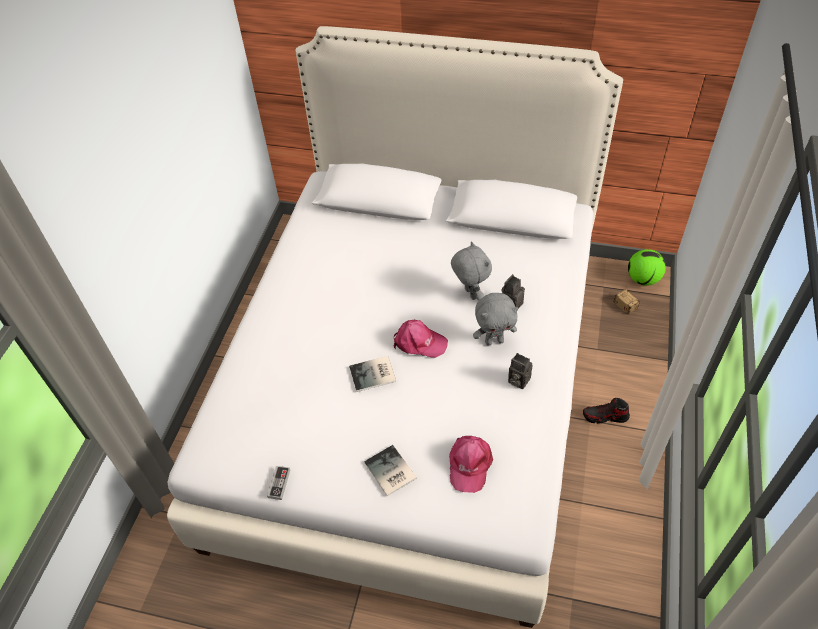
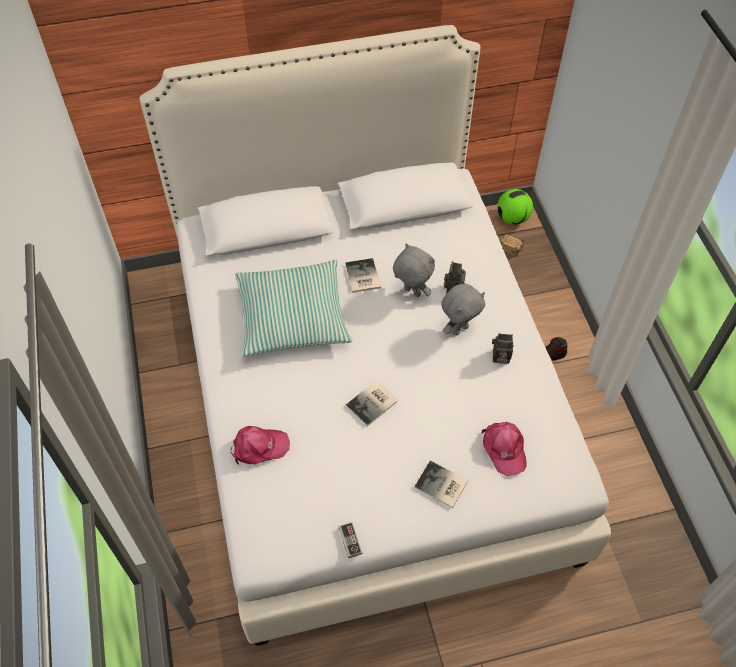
camera: 30 degrees left, 5 degrees up
pink cap [394,320,448,358] -> pink cap moved to [231,426,290,465]
none -> pillow [235,260,352,357]
none -> book [345,258,381,293]

